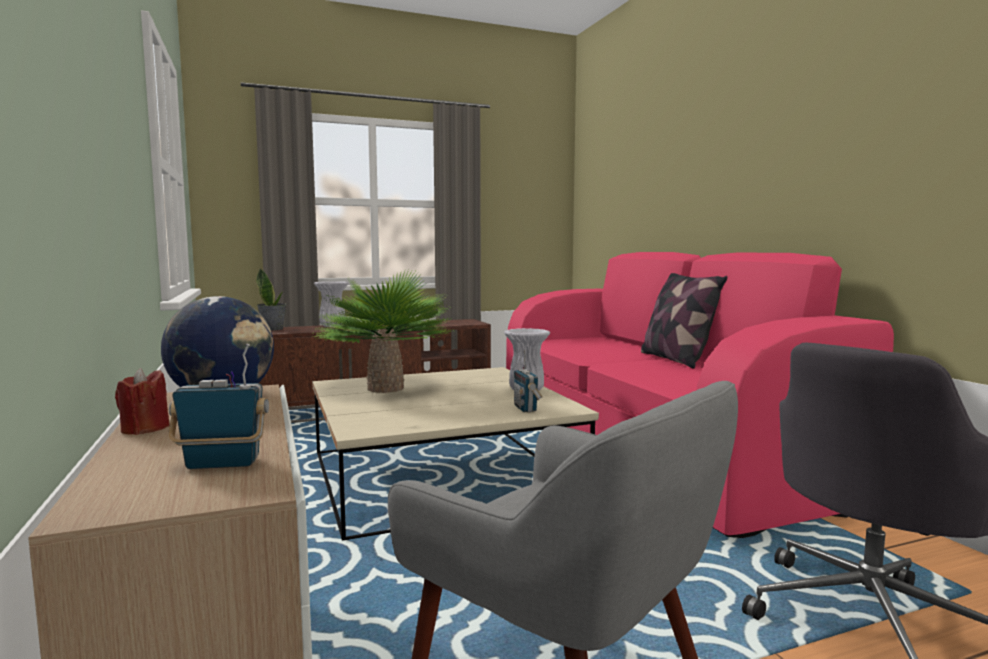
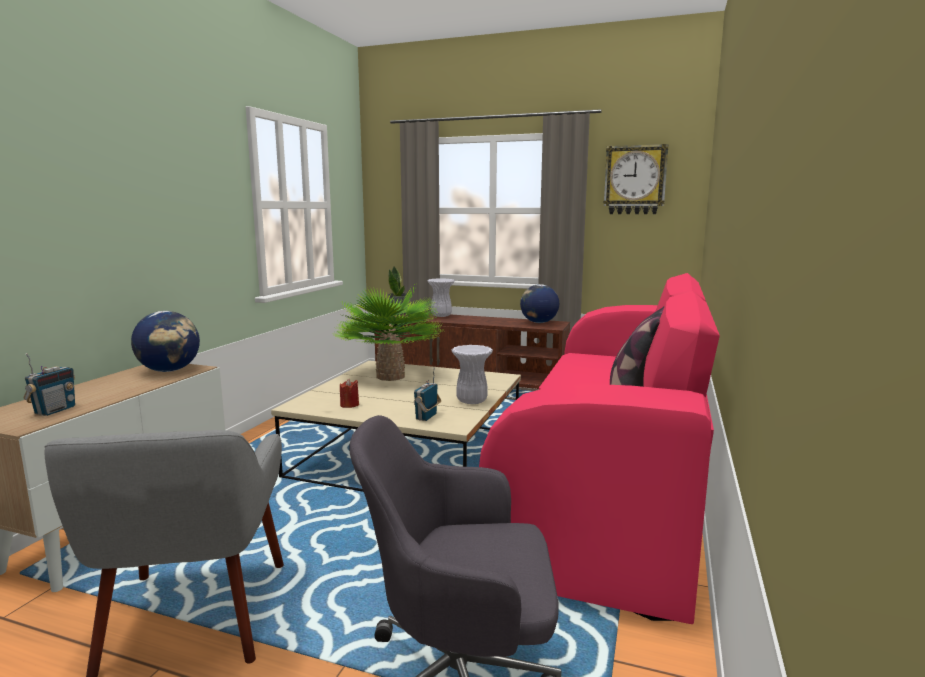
camera: 40 degrees right, 5 degrees up
red candle [115,368,170,435] -> red candle moved to [340,379,359,408]
radio [168,343,269,469] -> radio turned 75 degrees clockwise [23,353,75,416]
none -> globe [520,284,559,323]
none -> wall clock [603,144,669,214]

